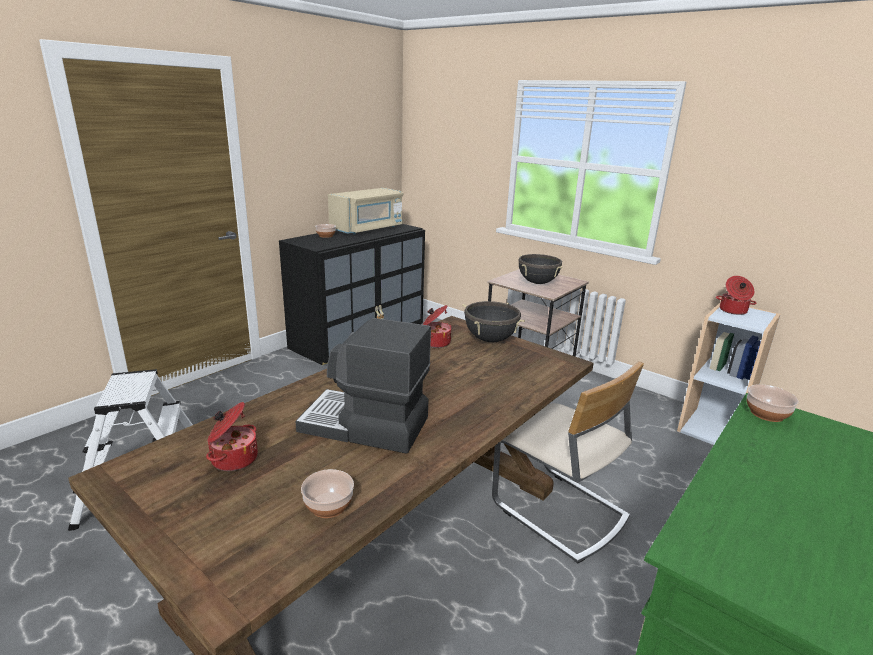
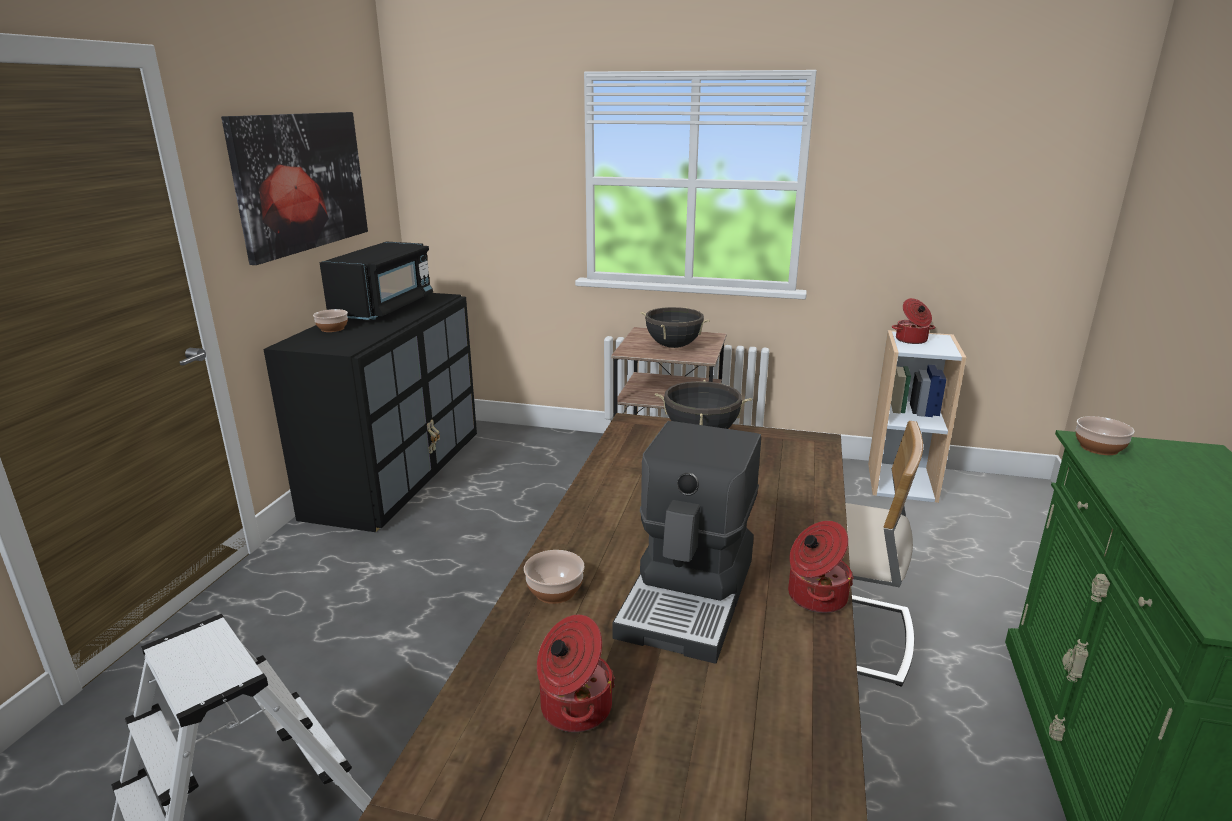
camera: 25 degrees left, 0 degrees up
coffee machine [295,318,431,454] -> coffee machine turned 60 degrees counterclockwise [613,421,761,664]
bowl [301,469,354,518] -> bowl moved to [524,550,585,604]
beige microwave [328,188,403,234] -> black microwave [320,242,433,320]
cooking pot [422,305,451,348] -> cooking pot moved to [788,521,854,613]
none -> picture [221,112,368,265]

